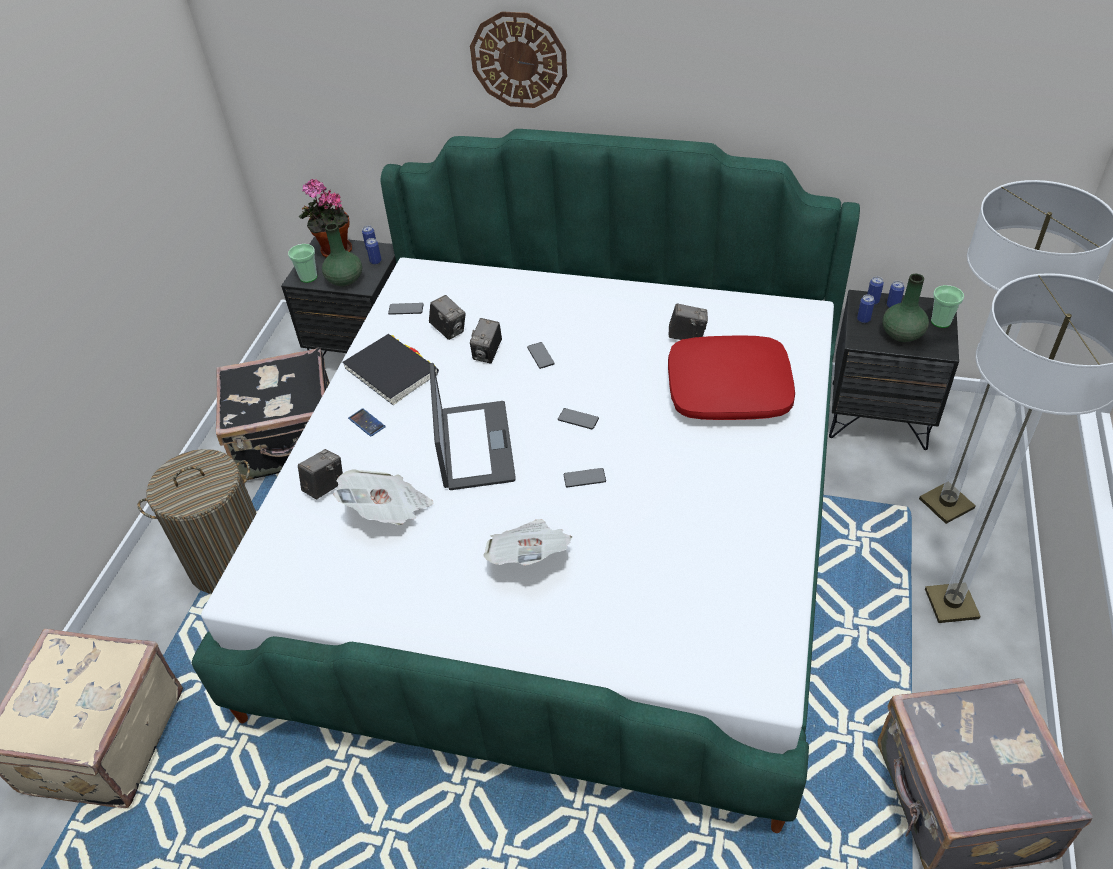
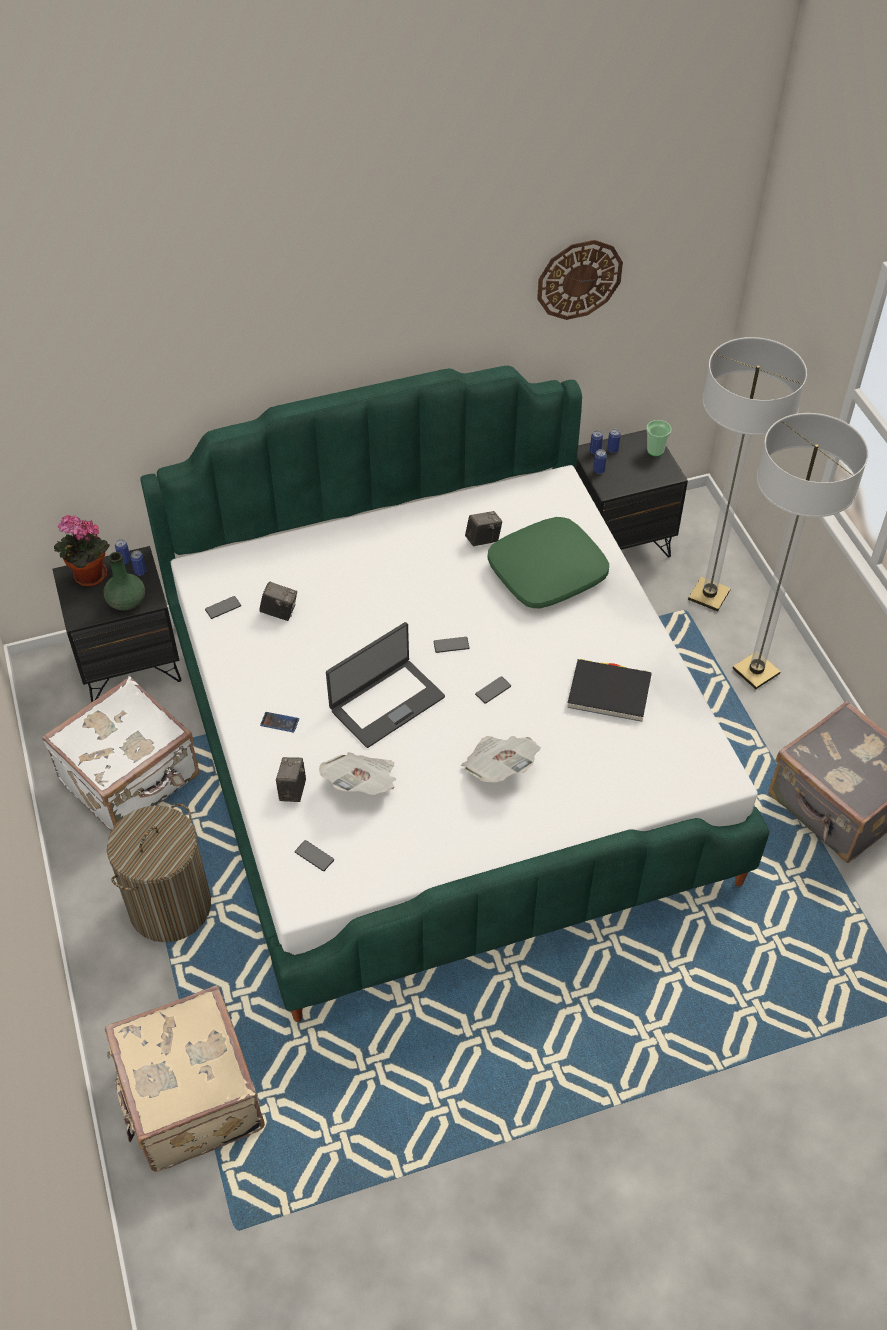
camera: 35 degrees left, 5 degrees up
black suitcase [216,347,330,481] -> white suitcase [42,676,200,831]
cup [288,244,317,283] -> none
black book [342,334,439,405] -> black book moved to [568,659,652,722]
laptop [429,363,516,490] -> laptop turned 90 degrees clockwise [326,622,445,748]
wall clock [470,11,567,108] -> wall clock moved to [537,240,623,320]
camera [470,318,502,363] -> none
phone [527,342,555,369] -> phone moved to [295,840,334,871]
red pillow [668,335,795,420] -> green pillow [487,517,609,609]
green vase [882,274,929,342] -> none

